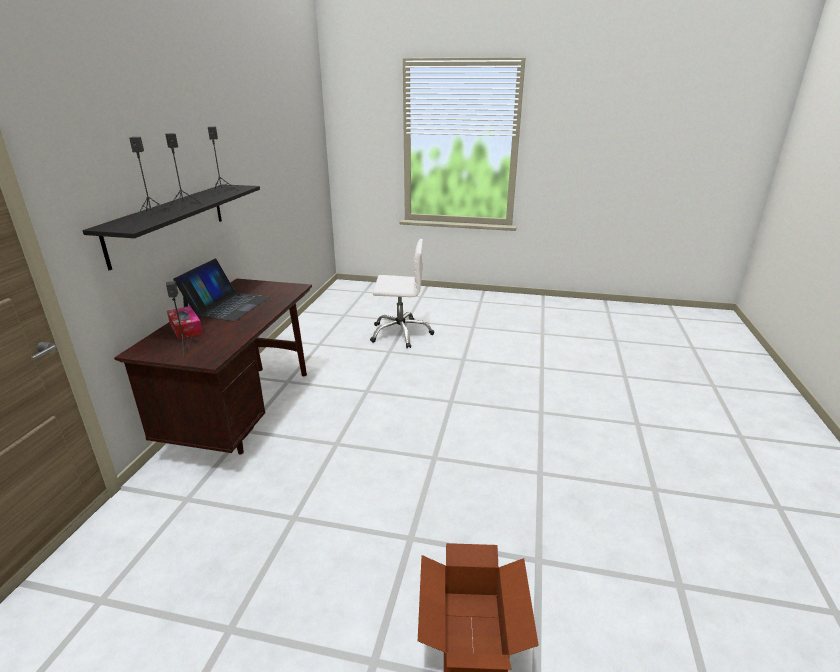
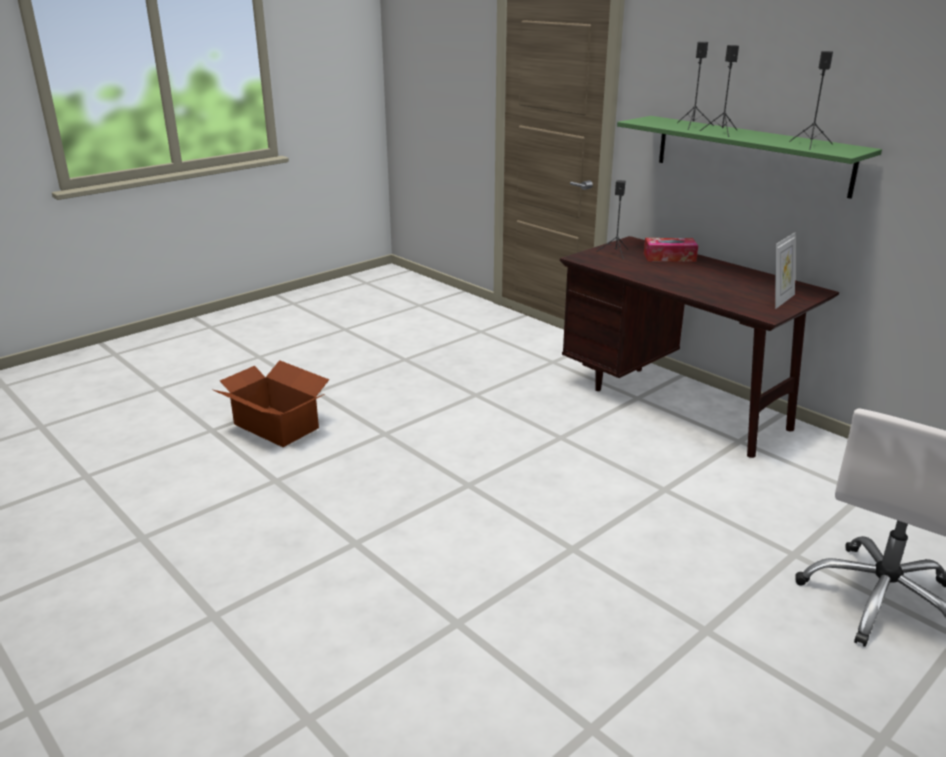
camera: 125 degrees right, 0 degrees up
black shelf [82,184,260,270] -> green shelf [617,116,882,199]
laptop [173,258,270,321] -> none
none -> picture frame [775,233,795,309]

